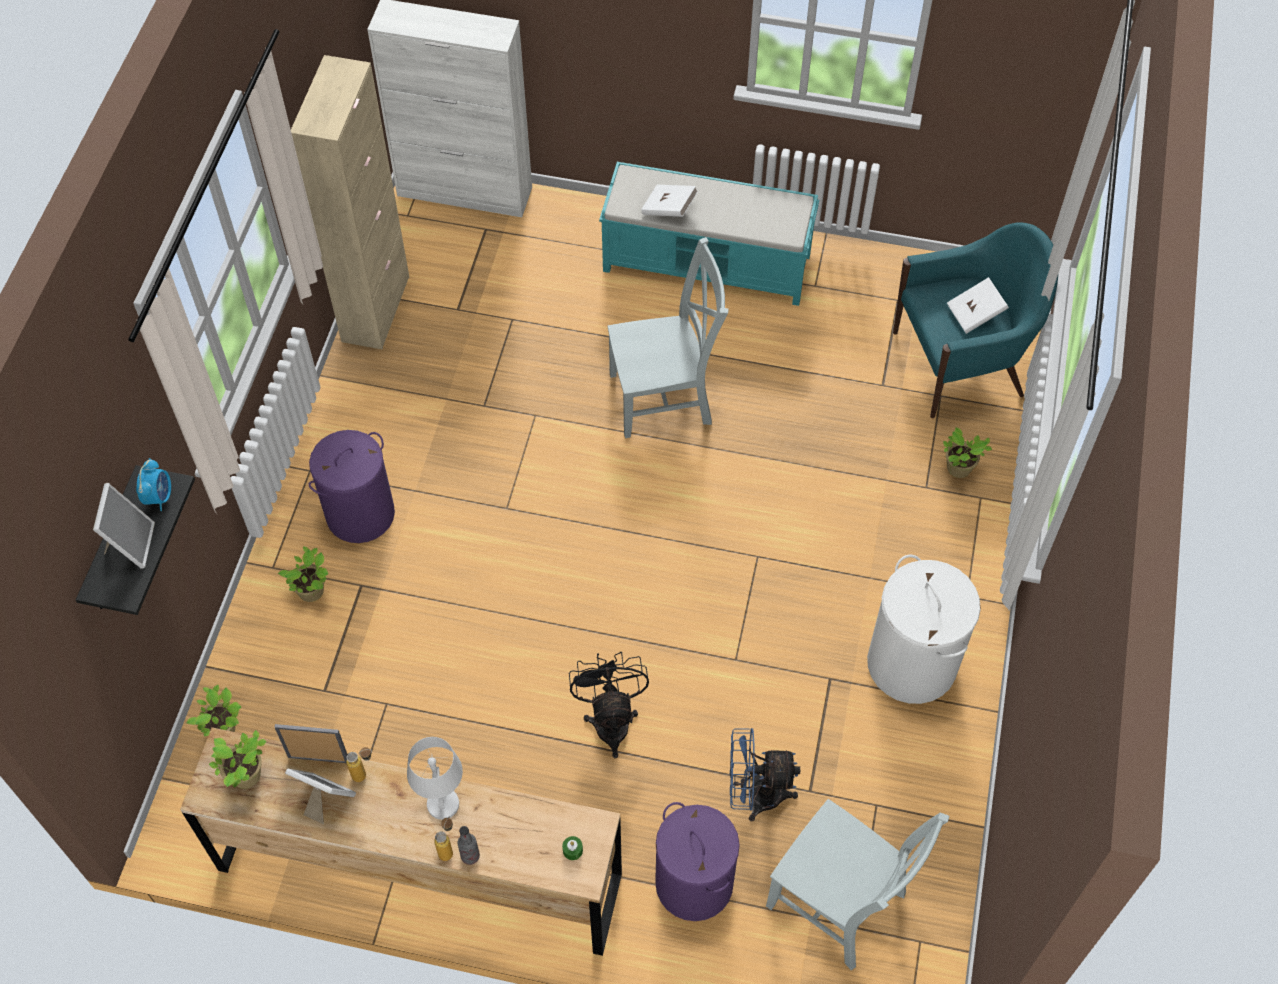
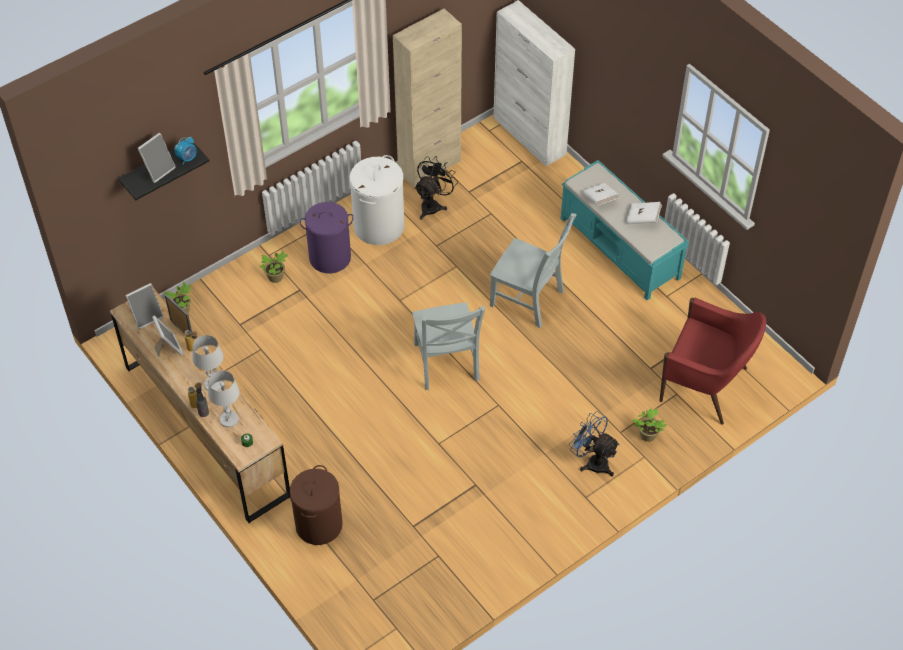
camera: 40 degrees right, 5 degrees down
potted plant [209,730,267,789] -> picture frame [125,283,164,329]
black fan [569,652,649,758] -> black fan moved to [414,156,457,220]
purple laundry basket [655,802,740,921] -> brown laundry basket [290,465,343,545]
blue fan [730,728,800,821] -> blue fan moved to [569,411,620,477]
grey chair [766,799,949,970] -> grey chair moved to [412,302,485,390]
white laundry basket [867,555,981,704] -> white laundry basket moved to [350,155,405,245]
turquoise armchair [893,222,1058,418] -> red armchair [659,297,766,425]
white book [947,277,1009,334] -> white book moved to [627,202,662,224]
none -> white table lamp [208,371,240,428]

